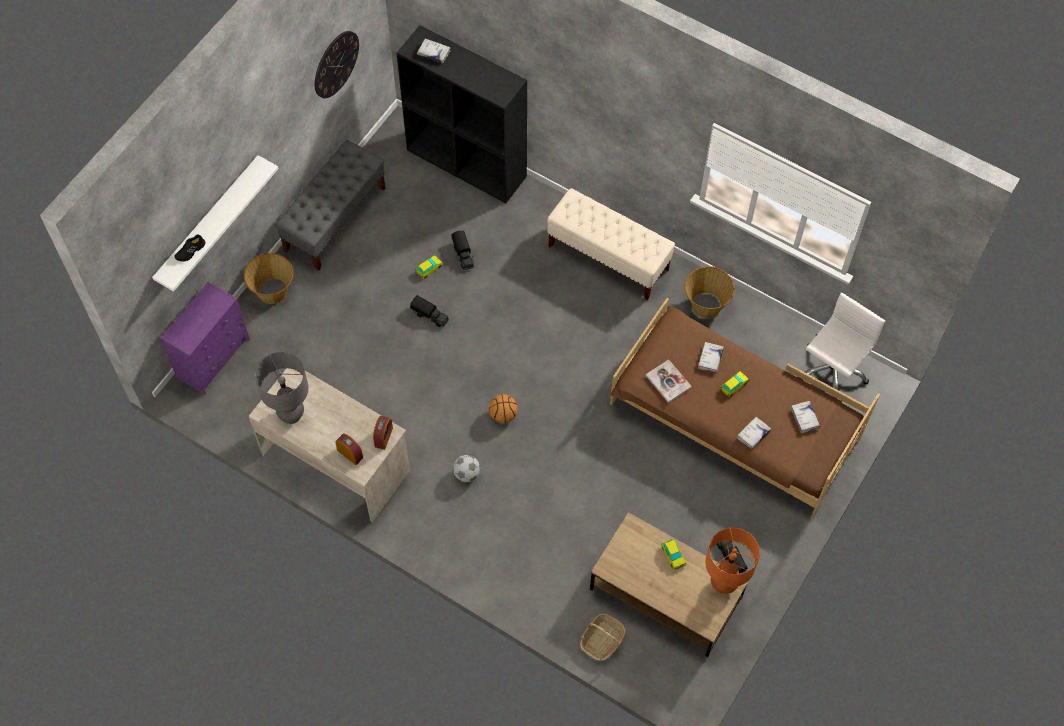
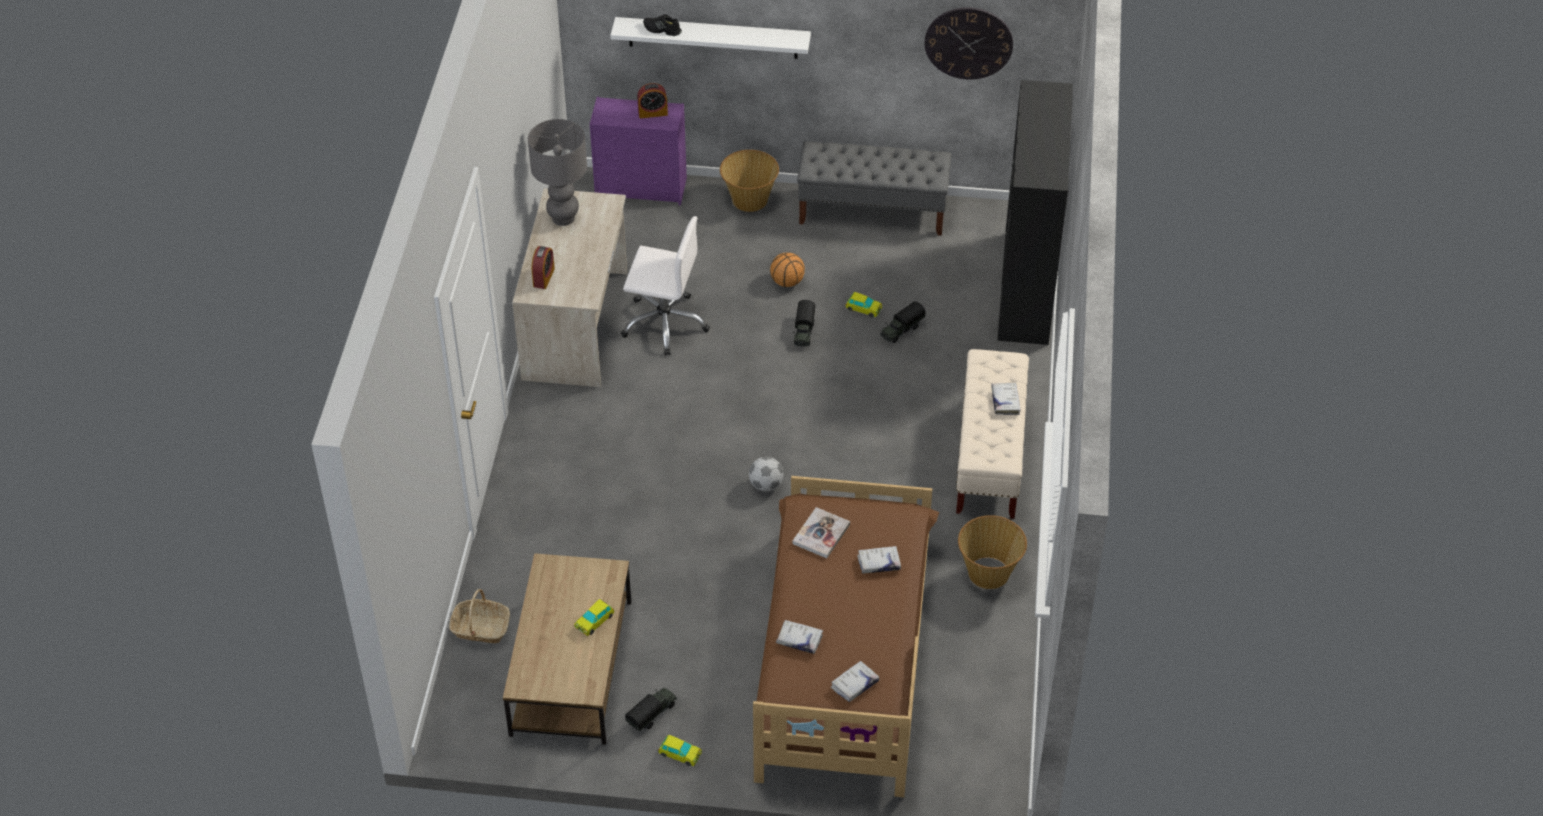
camera: 65 degrees right, 15 degrees down
alarm clock [373,416,393,450] -> alarm clock moved to [637,83,668,119]
white book [417,38,451,63] -> white book moved to [991,383,1021,415]
football [453,455,480,482] -> football moved to [749,457,784,491]
basketball [489,394,518,423] -> basketball moved to [770,252,805,287]
orange table lamp [706,527,760,594] -> none
toy car [720,371,749,397] -> toy car moved to [658,735,702,766]
white office chair [798,293,885,398] -> white office chair moved to [621,216,710,355]

